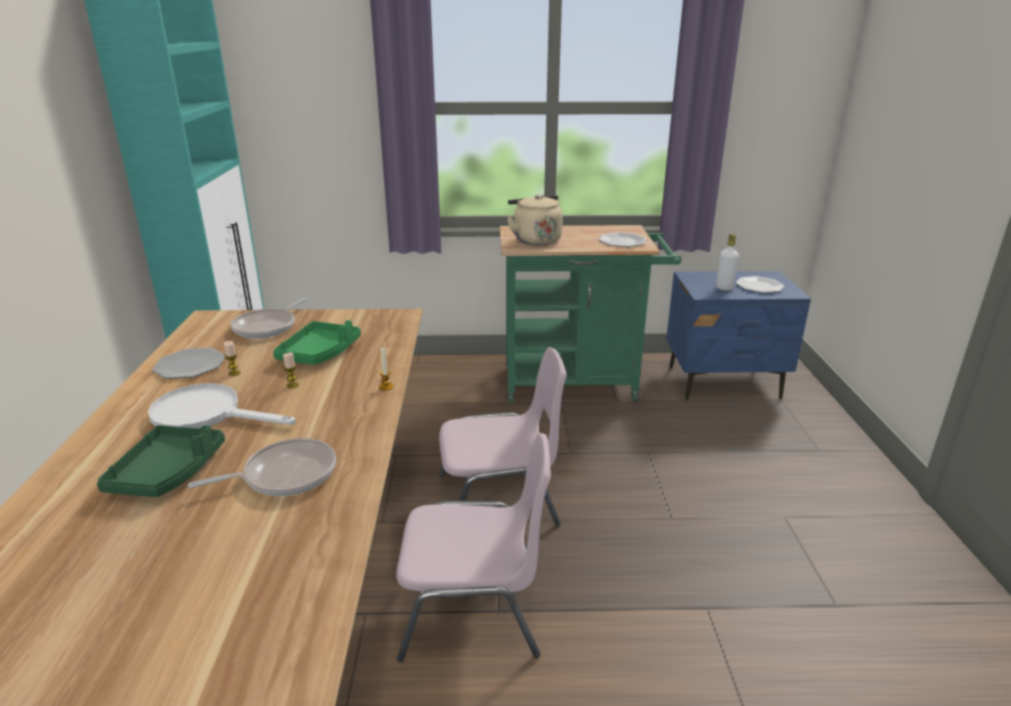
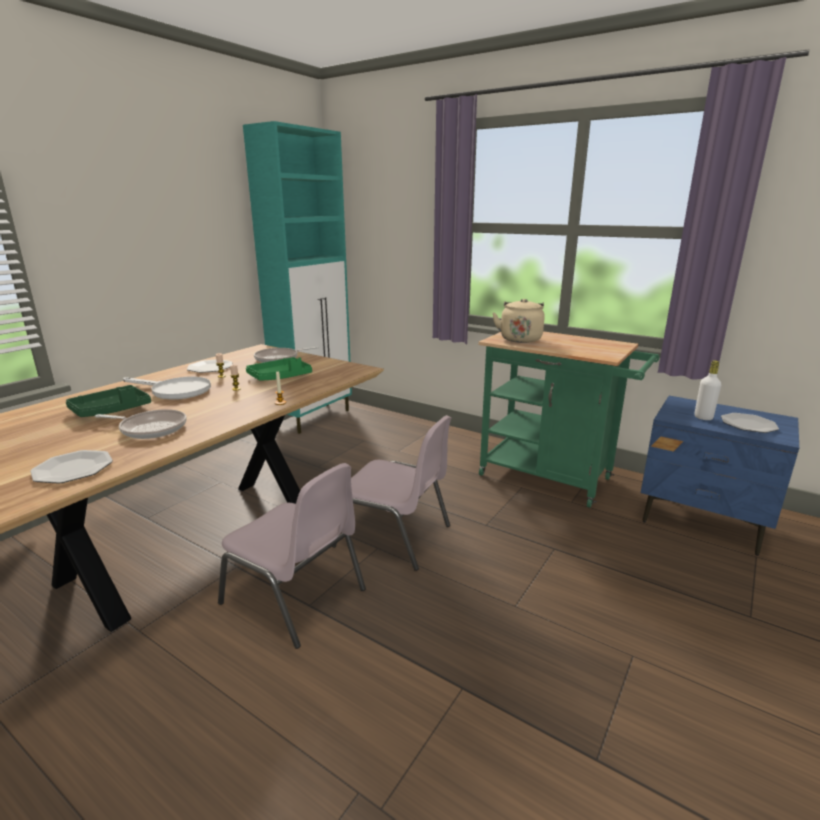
camera: 35 degrees right, 5 degrees down
white frying pan [148,383,296,428] -> white frying pan turned 150 degrees clockwise [123,377,211,400]
plate [599,232,647,247] -> plate moved to [30,450,113,484]

